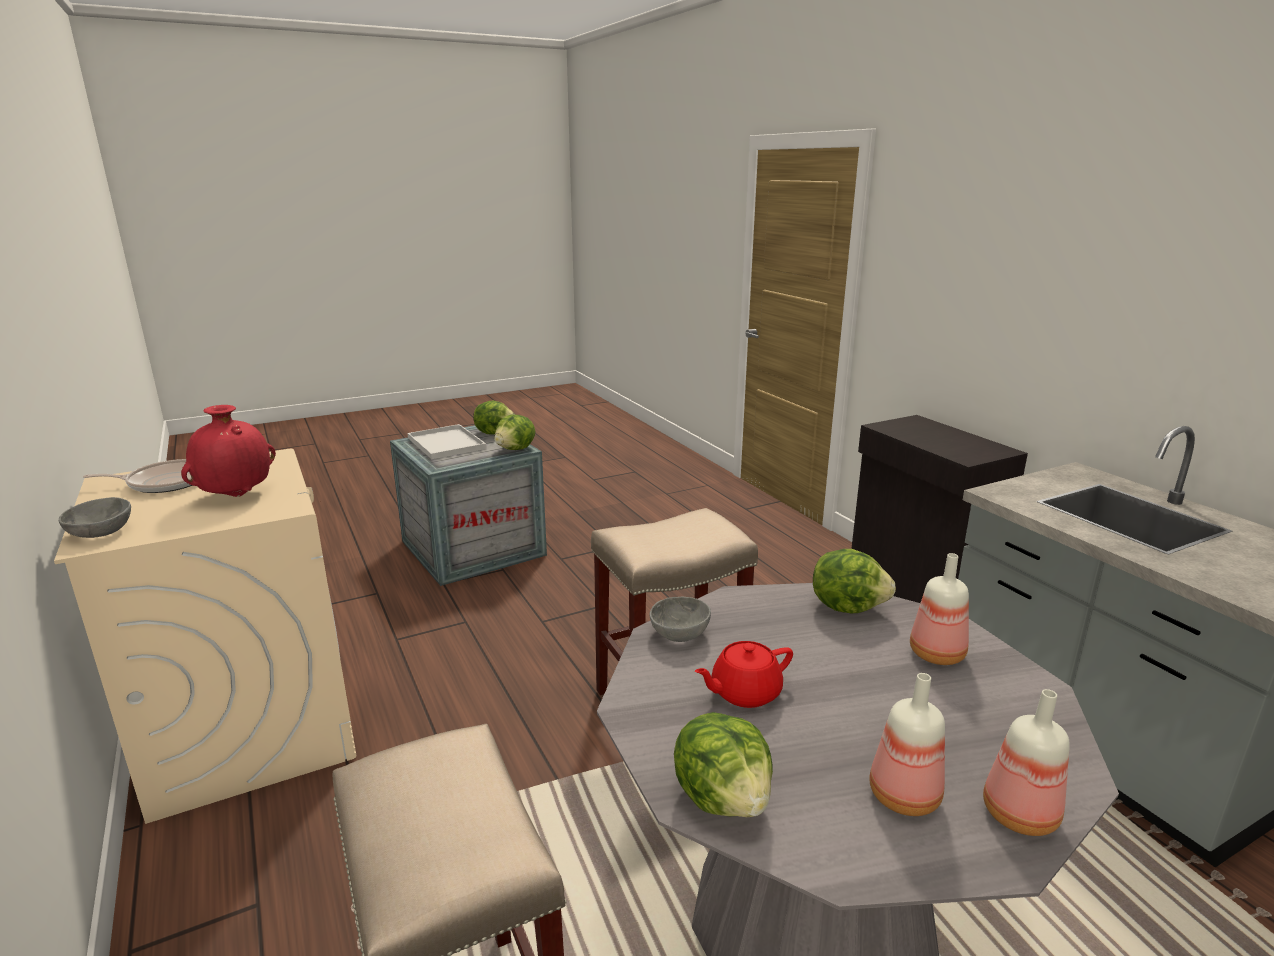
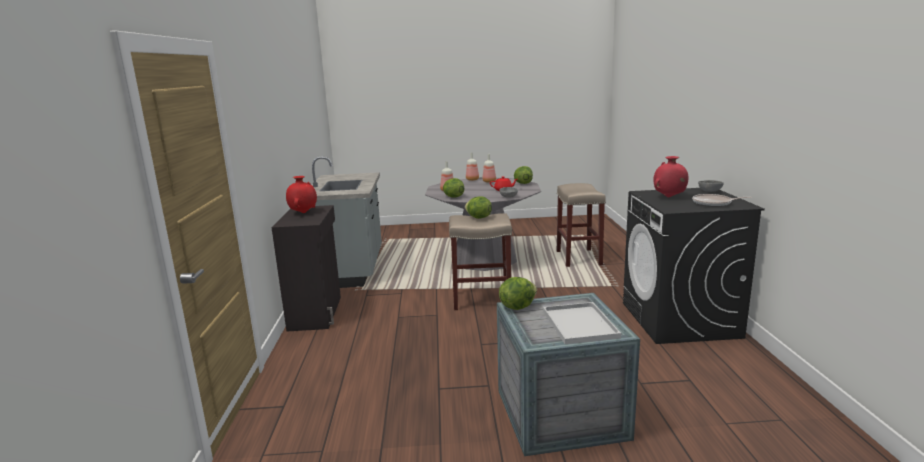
camera: 155 degrees left, 5 degrees down
beige washing machine [54,448,356,824] -> black washing machine [623,188,765,344]
lettuce [473,400,515,435] -> lettuce moved to [465,196,492,219]
none -> red vase [286,176,317,213]

